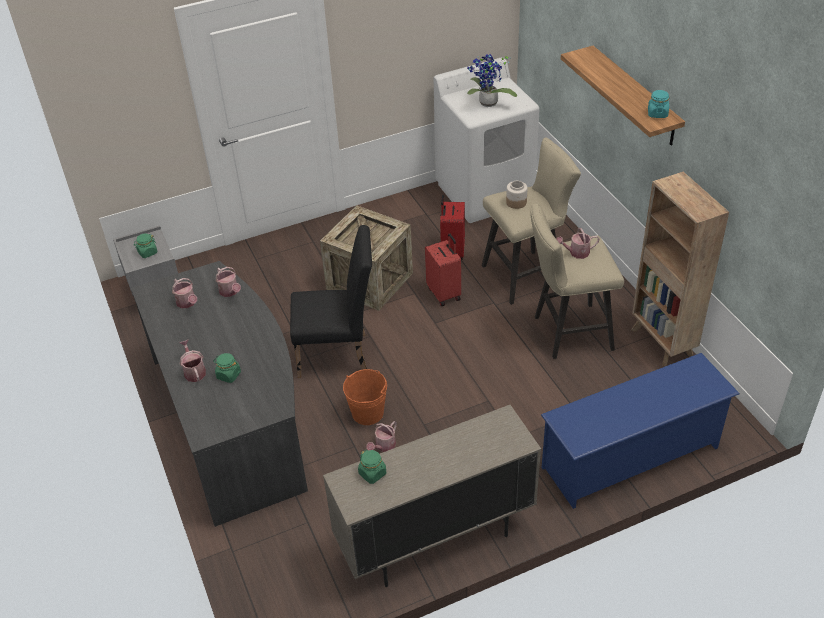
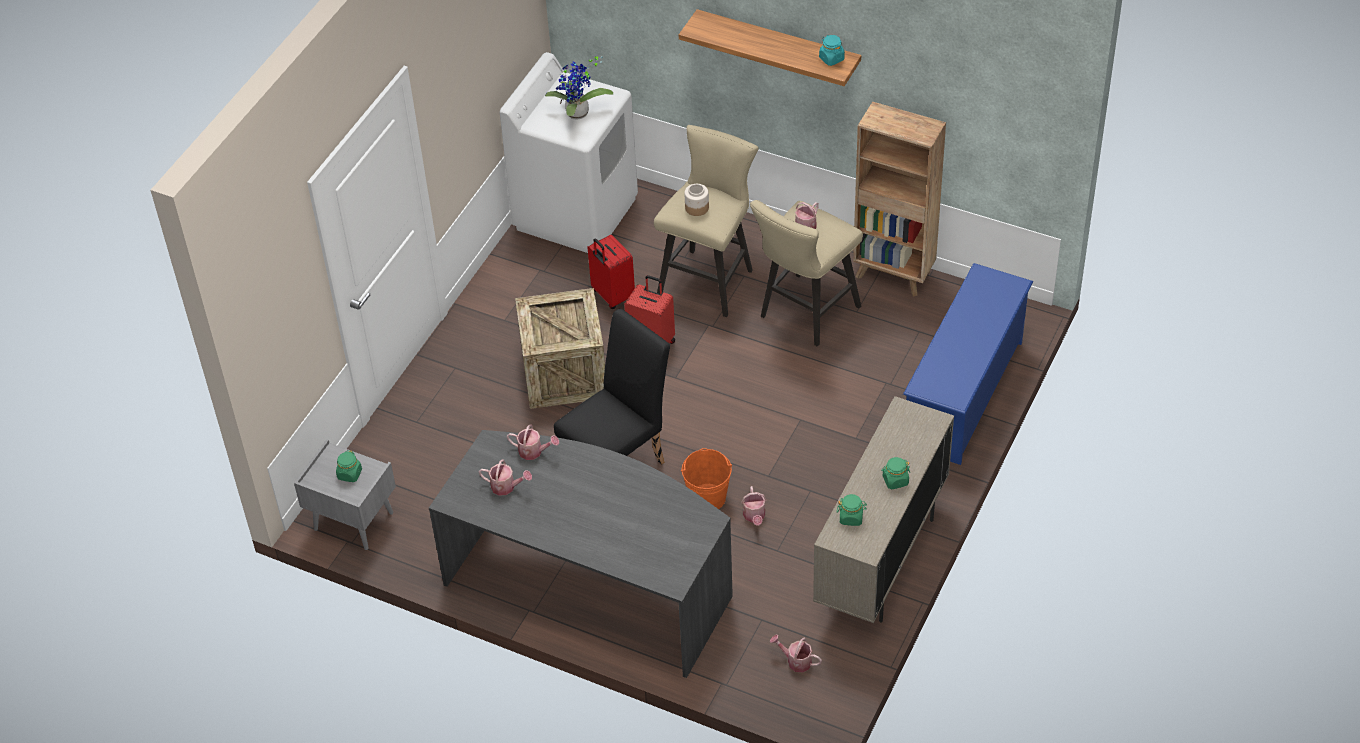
camera: 40 degrees left, 5 degrees up
watering can [180,340,206,382] -> watering can moved to [770,635,822,673]
green jar [213,353,241,383] -> green jar moved to [881,457,910,490]

